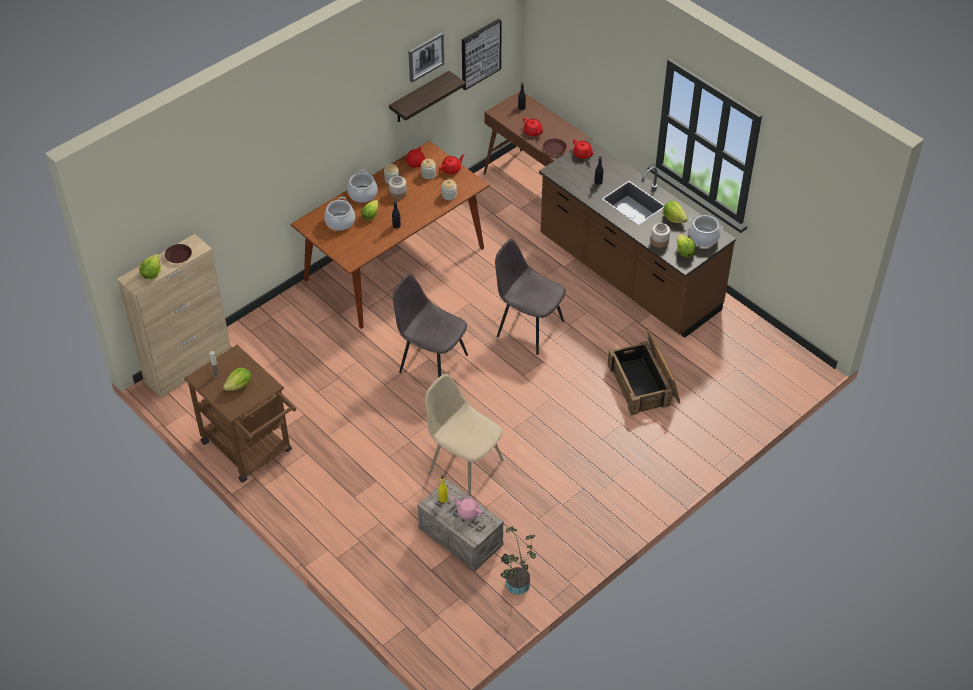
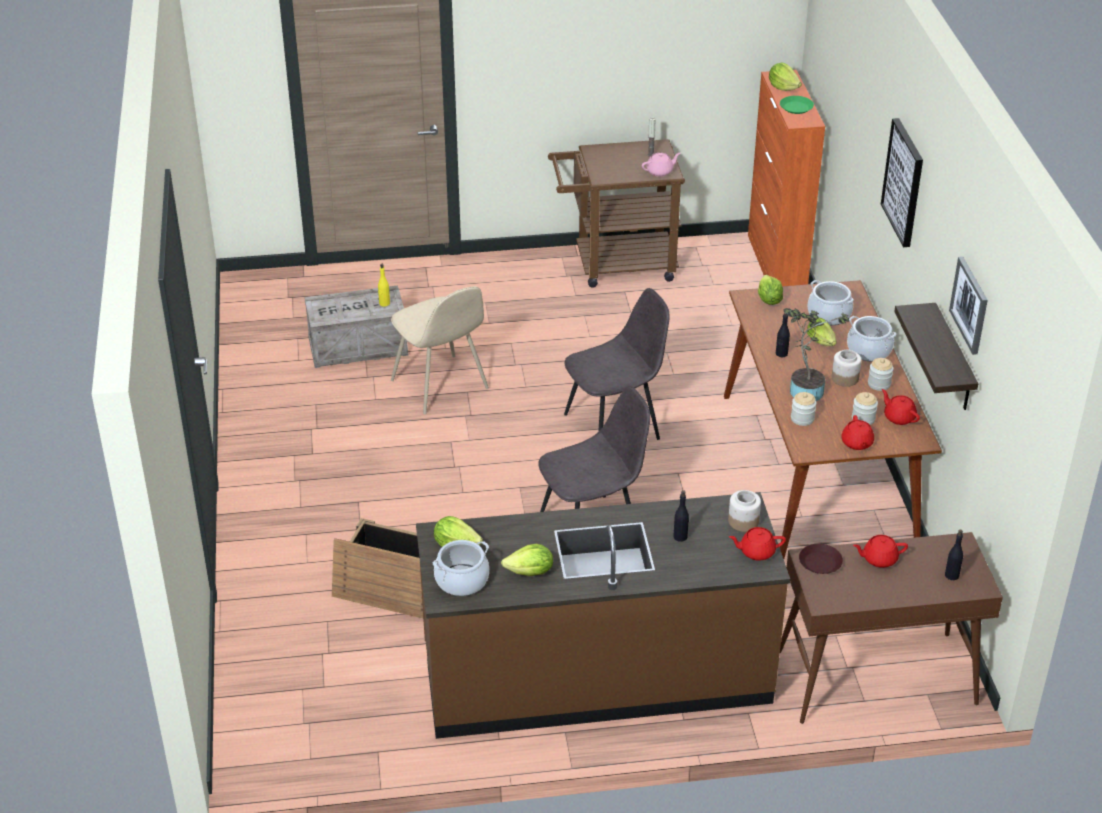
camera: 125 degrees right, 10 degrees down
beige cabinet [117,234,231,398] -> orange cabinet [748,70,825,286]
brown plate [165,244,192,263] -> green plate [780,96,814,114]
lettuce [223,368,251,390] -> lettuce moved to [758,275,783,305]
beige chair [425,374,504,497] -> beige chair turned 75 degrees clockwise [391,287,489,414]
pink teapot [452,496,483,519] -> pink teapot moved to [642,153,681,177]
picture [462,19,502,90] -> picture moved to [881,118,923,247]
potted plant [500,527,536,595] -> potted plant moved to [783,308,849,401]
jar [651,223,670,248] -> jar moved to [728,490,761,532]

